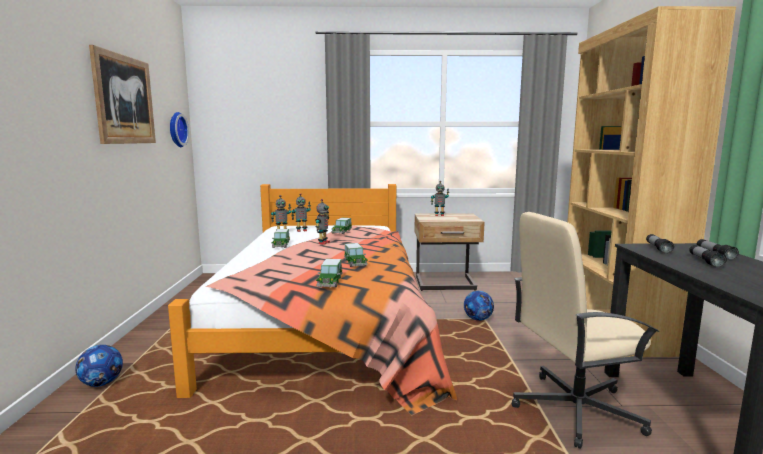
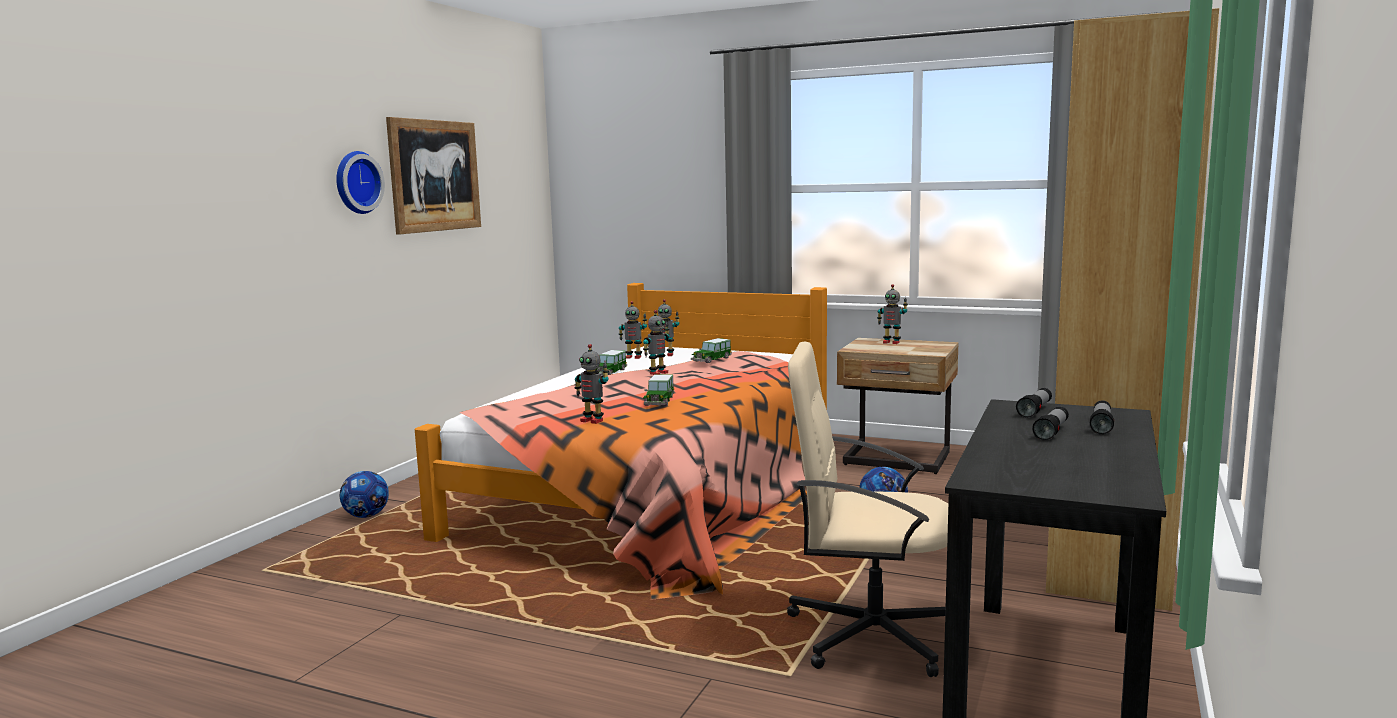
camera: 25 degrees right, 0 degrees up
wall clock [170,112,189,147] -> wall clock moved to [336,151,385,214]
toy car [316,259,343,287] -> toy robot [575,344,609,424]

